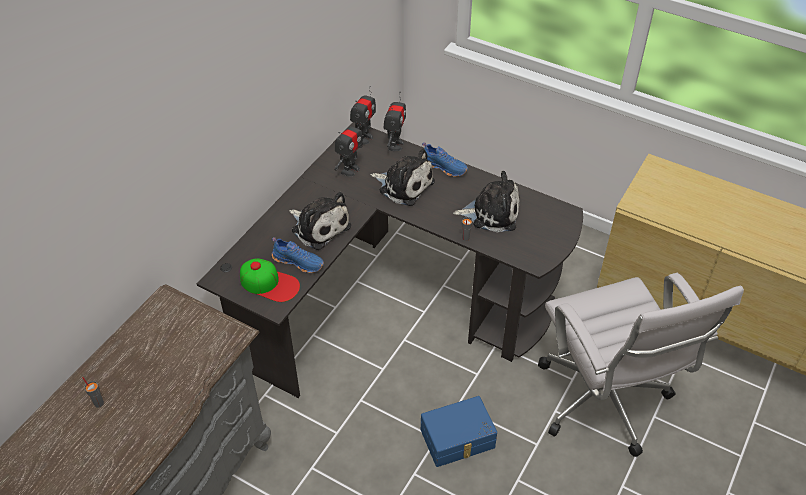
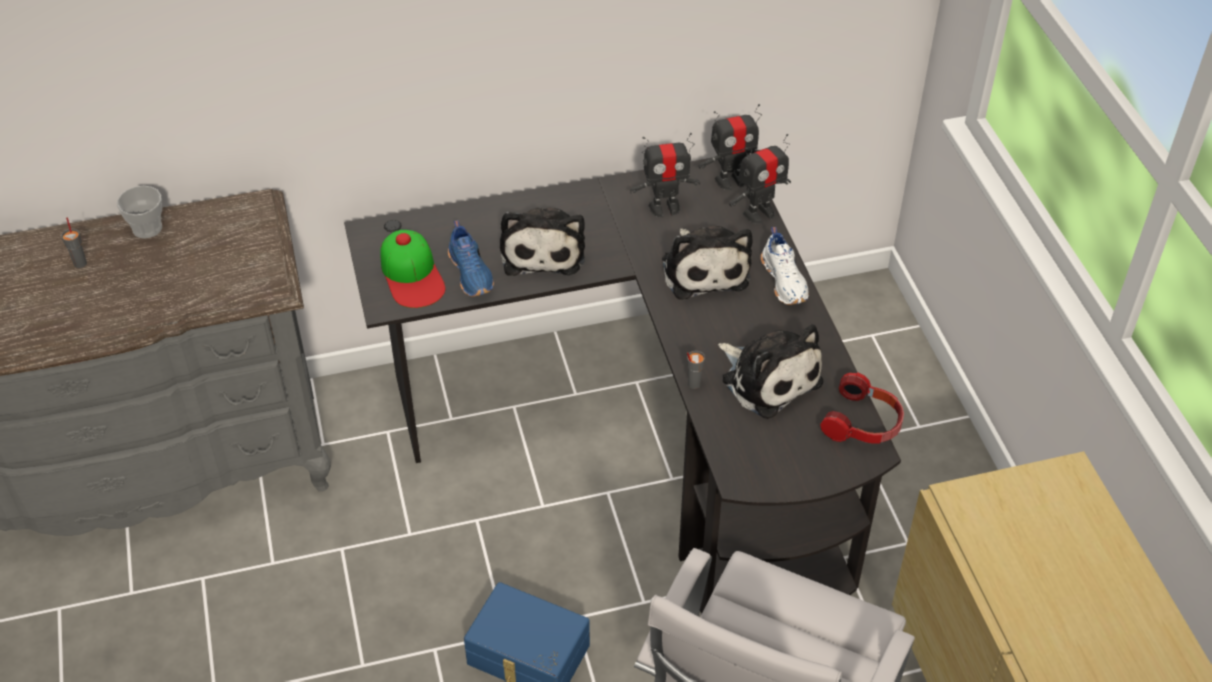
camera: 45 degrees right, 0 degrees up
blue shoe [422,142,468,177] -> white shoe [761,227,809,305]
none -> cup [117,186,162,239]
none -> headphones [820,372,904,444]

